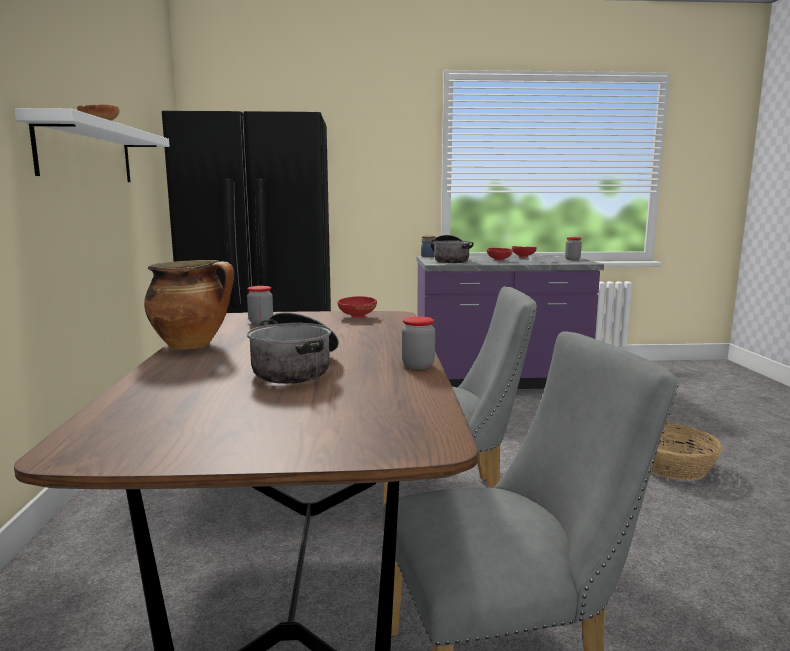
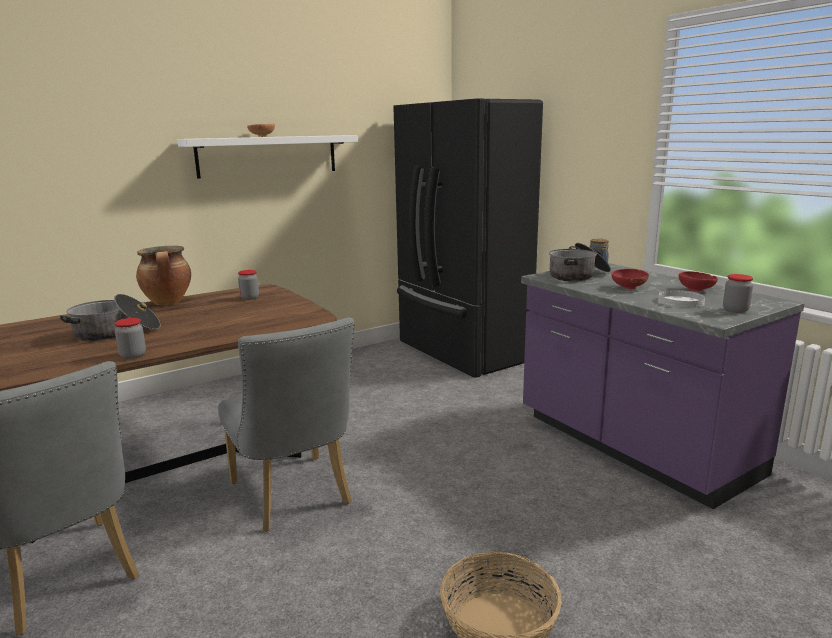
camera: 60 degrees right, 5 degrees up
red bowl [338,296,377,318] -> none

